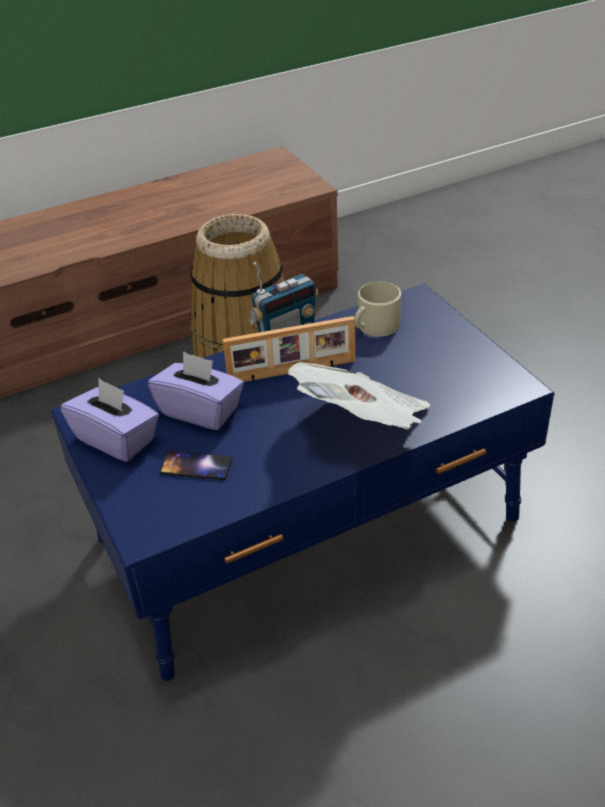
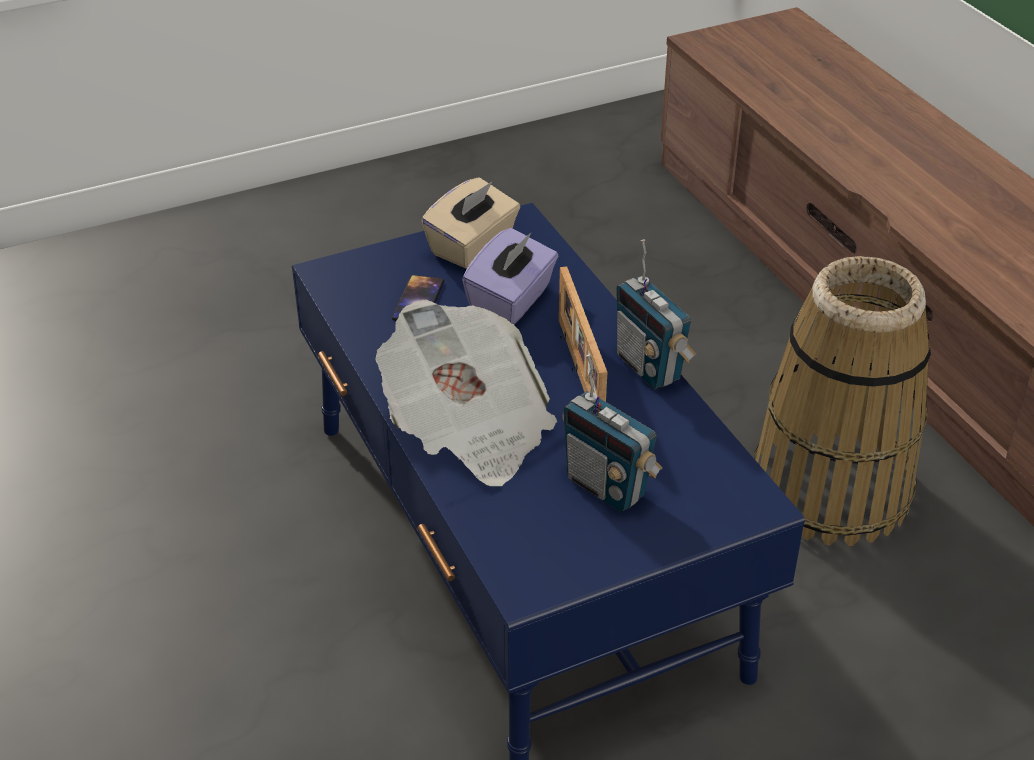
camera: 90 degrees right, 0 degrees up
purple tissue box [61,378,159,462] -> beige tissue box [421,177,520,269]
beige mug [354,282,401,337] -> none
none -> radio [562,354,663,512]

